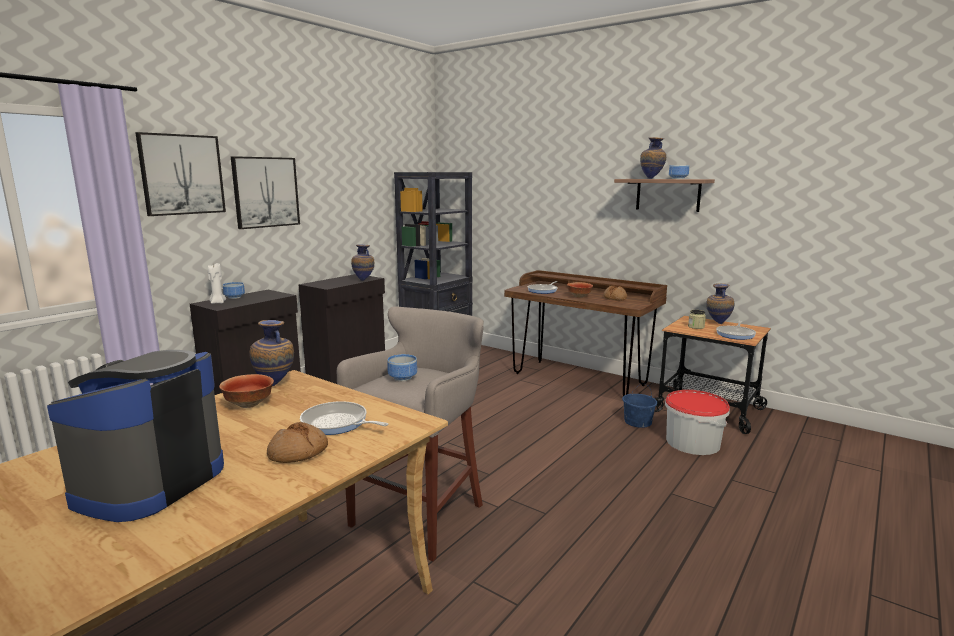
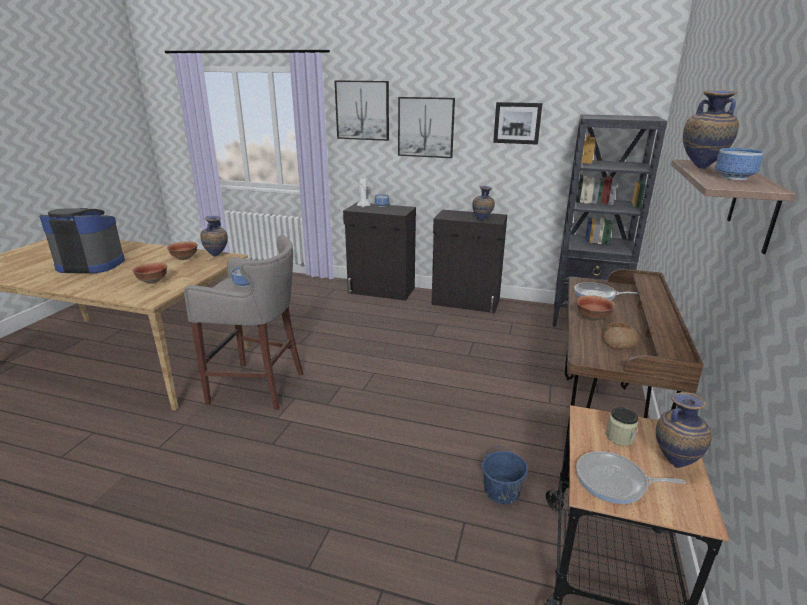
camera: 70 degrees right, 10 degrees up
bread [267,422,328,463] -> none
frying pan [300,401,388,435] -> bowl [132,263,167,284]
bucket [665,390,730,455] -> none
none -> picture [493,102,542,145]

